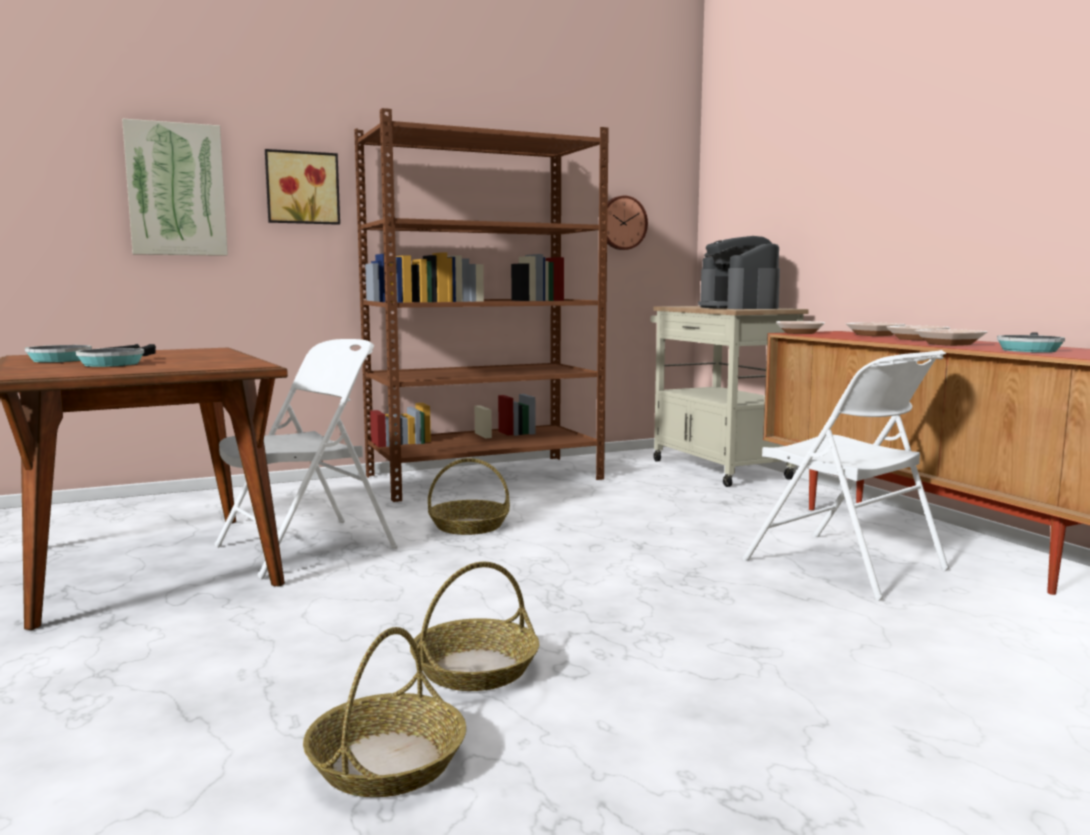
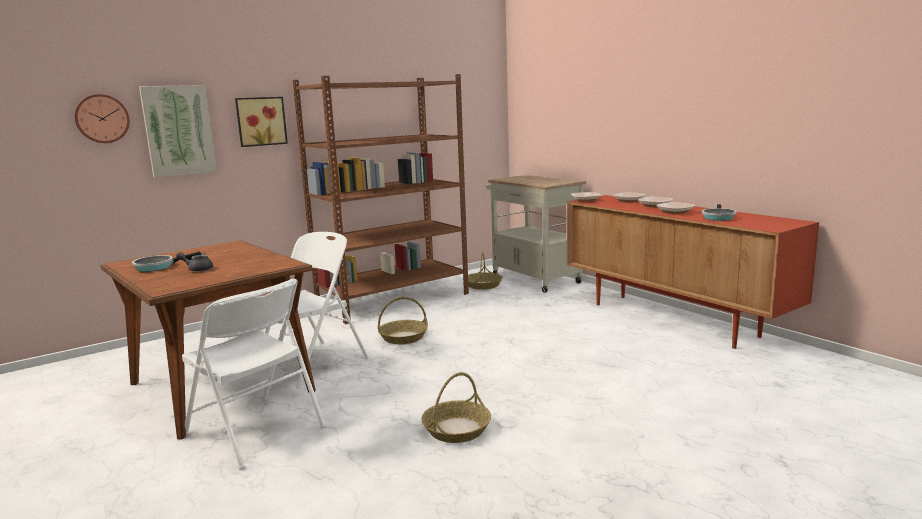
camera: 10 degrees left, 5 degrees up
frying pan [76,344,156,367] -> grey teapot [176,252,213,272]
basket [303,627,466,797] -> basket moved to [468,252,503,290]
wall clock [607,196,648,250] -> wall clock moved to [74,94,130,143]
coffee machine [698,236,780,309] -> none
white chair [743,350,949,601] -> white chair moved to [182,279,326,471]

